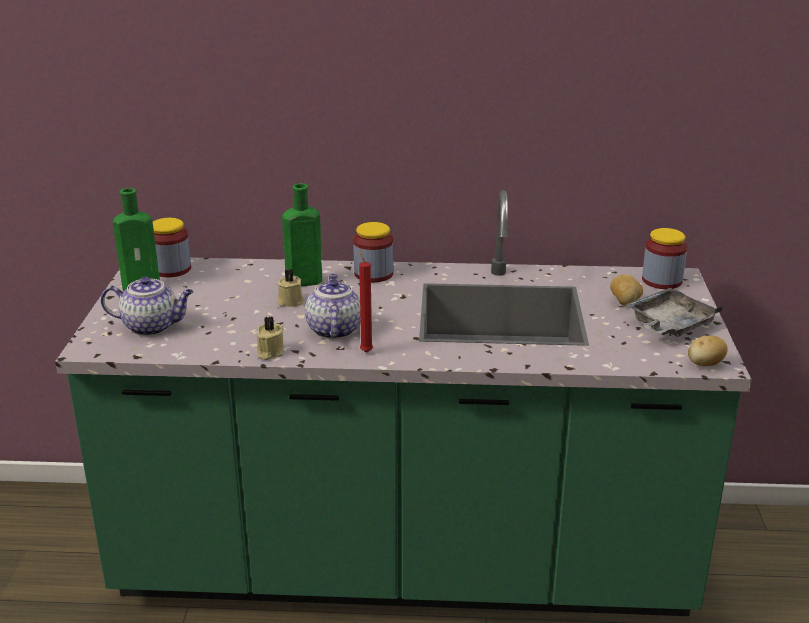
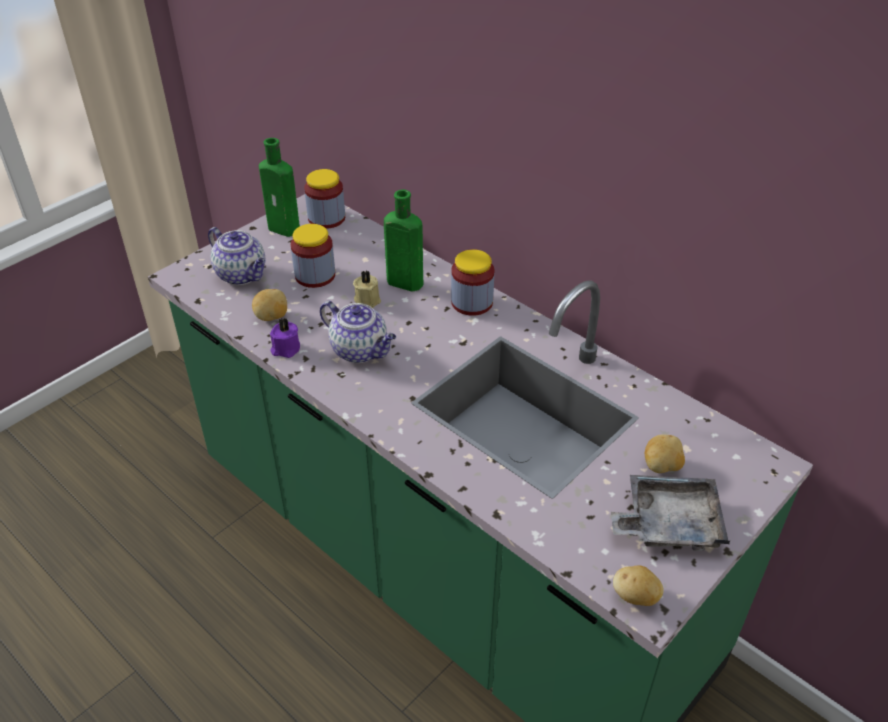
camera: 40 degrees right, 15 degrees up
beige candle [257,317,284,360] -> purple candle [270,318,300,358]
teapot [305,274,361,339] -> teapot turned 90 degrees clockwise [320,301,396,363]
red candle [359,249,373,352] -> none
jar [642,228,687,289] -> jar moved to [291,224,335,288]
none -> potato [252,289,287,321]

